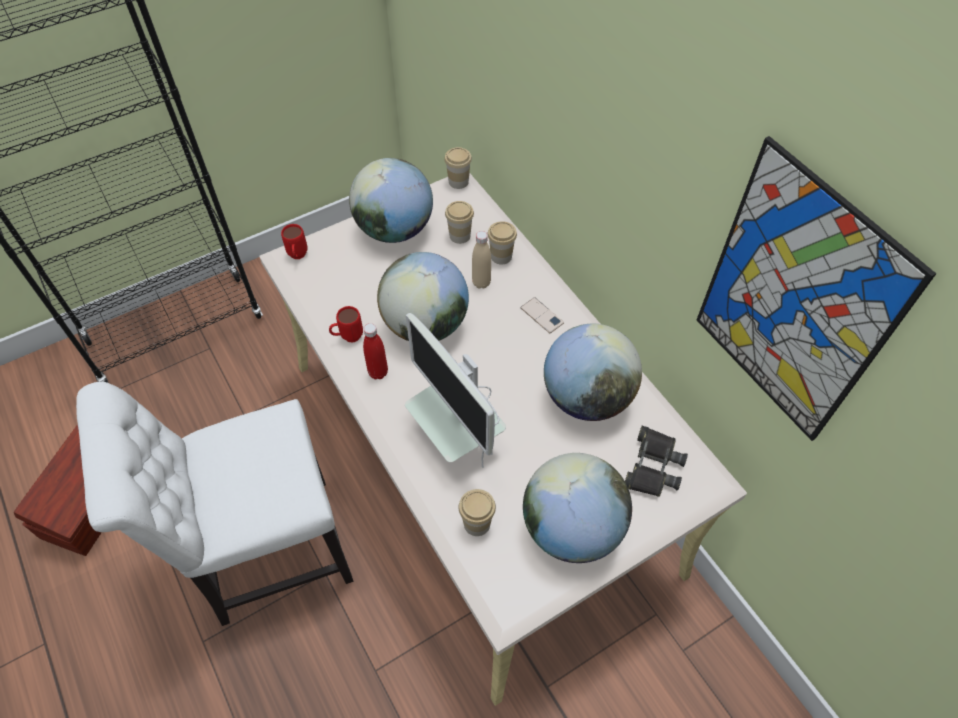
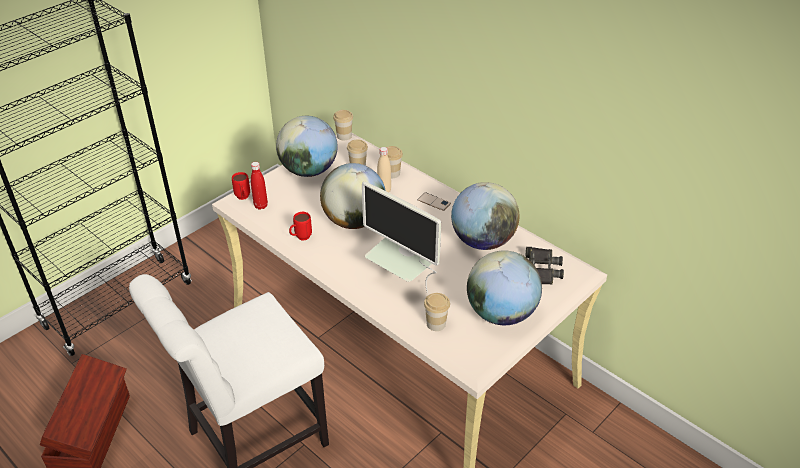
camera: 15 degrees left, 15 degrees down
red bottle [363,323,388,379] -> red bottle moved to [251,162,268,210]
picture [697,136,936,441] -> none

